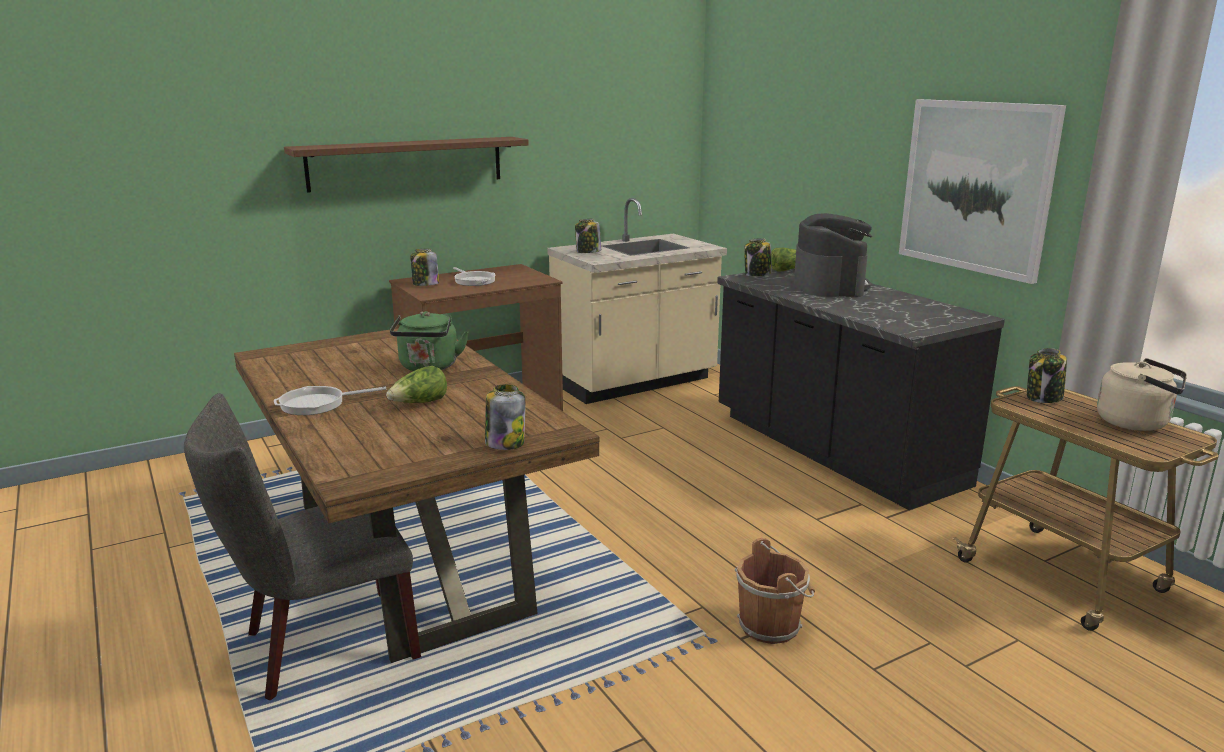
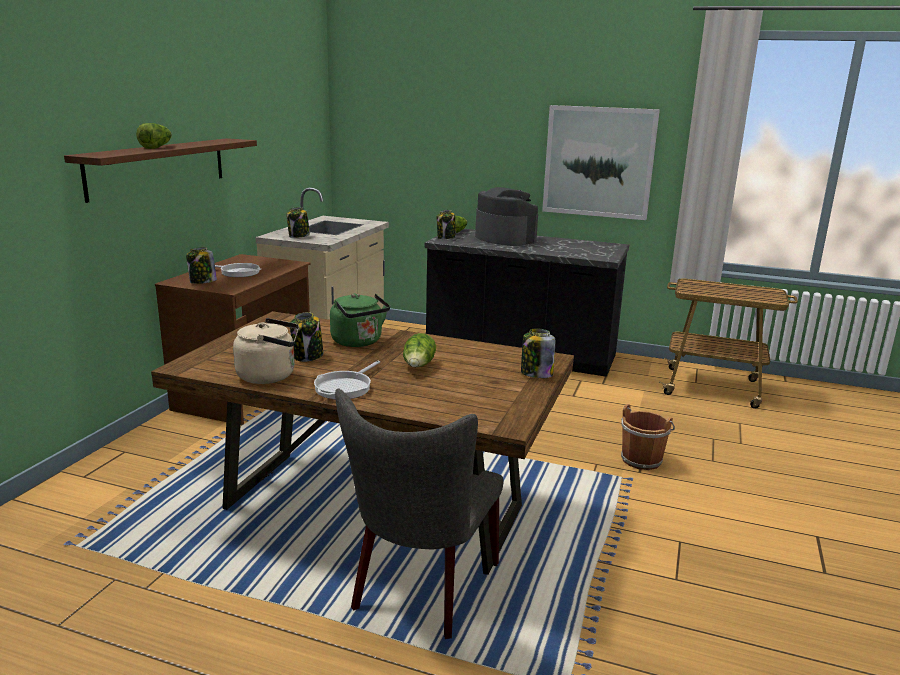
camera: 40 degrees left, 0 degrees up
jar [1027,348,1067,403] -> jar moved to [290,312,323,362]
beige kettle [1097,358,1187,431] -> beige kettle moved to [233,318,299,384]
none -> lettuce [136,123,172,149]

